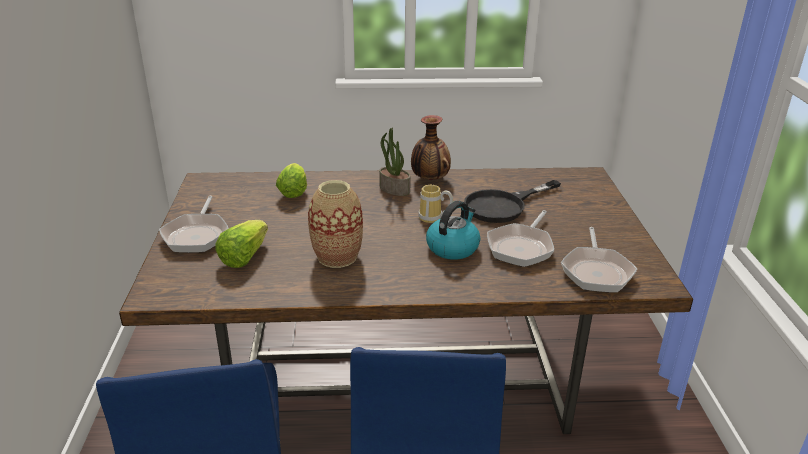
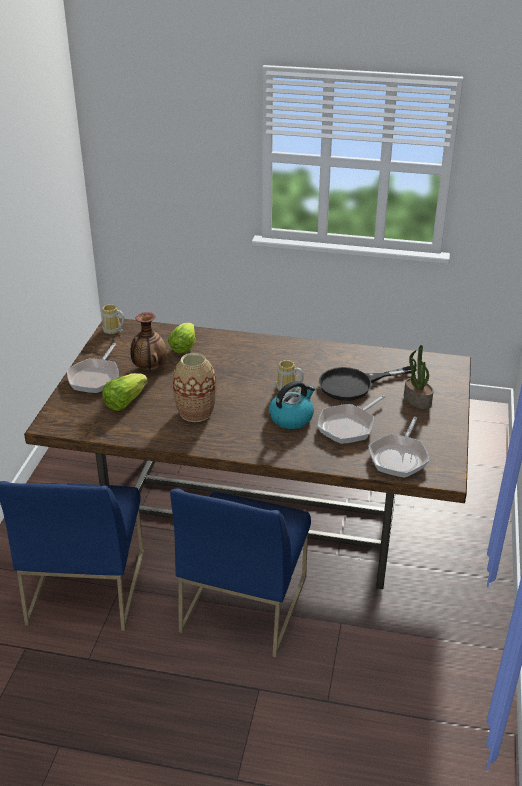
camera: 15 degrees right, 5 degrees up
potted plant [379,127,411,196] -> potted plant moved to [404,345,433,409]
vase [411,115,451,180] -> vase moved to [130,312,167,370]
none -> mug [102,304,125,334]

